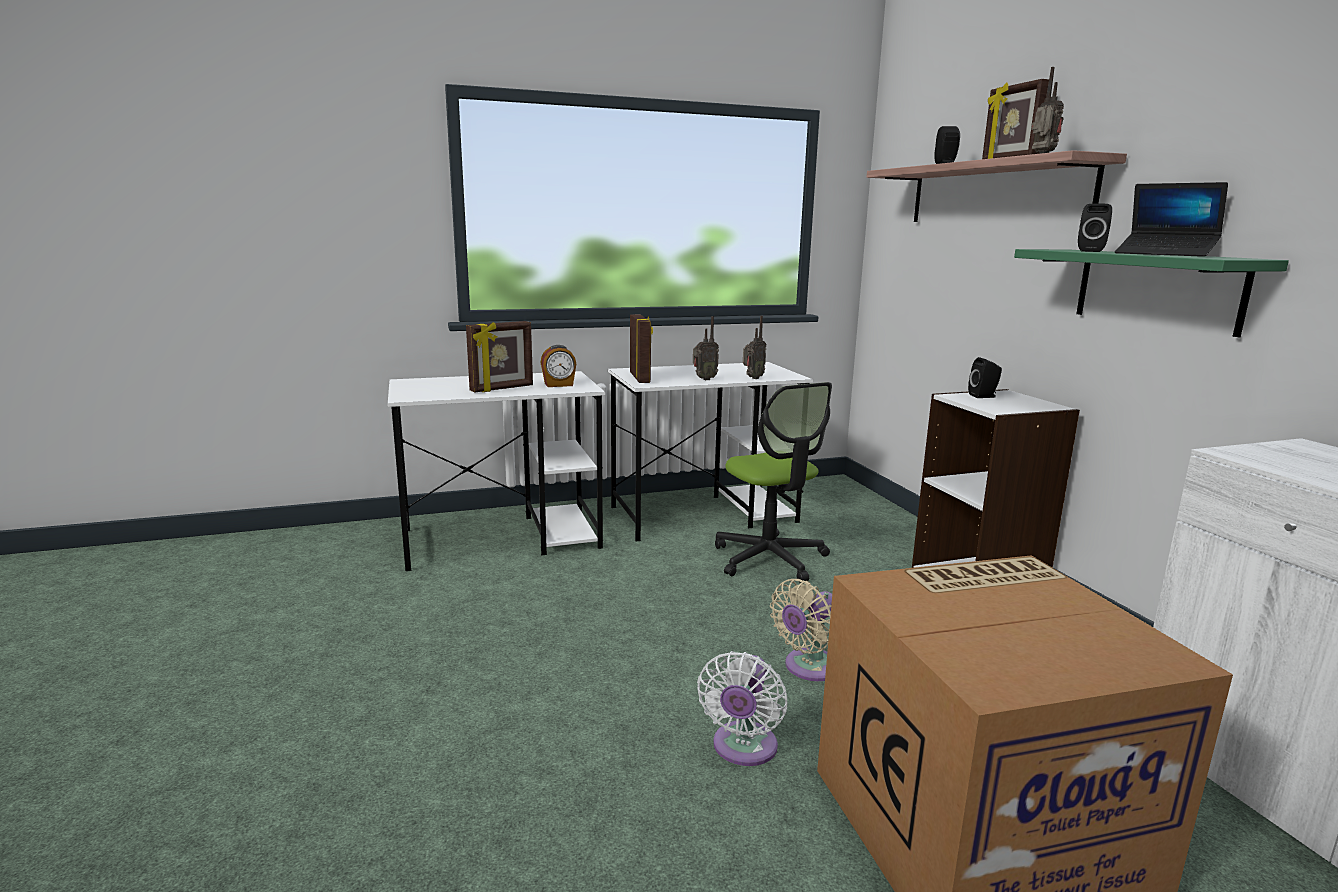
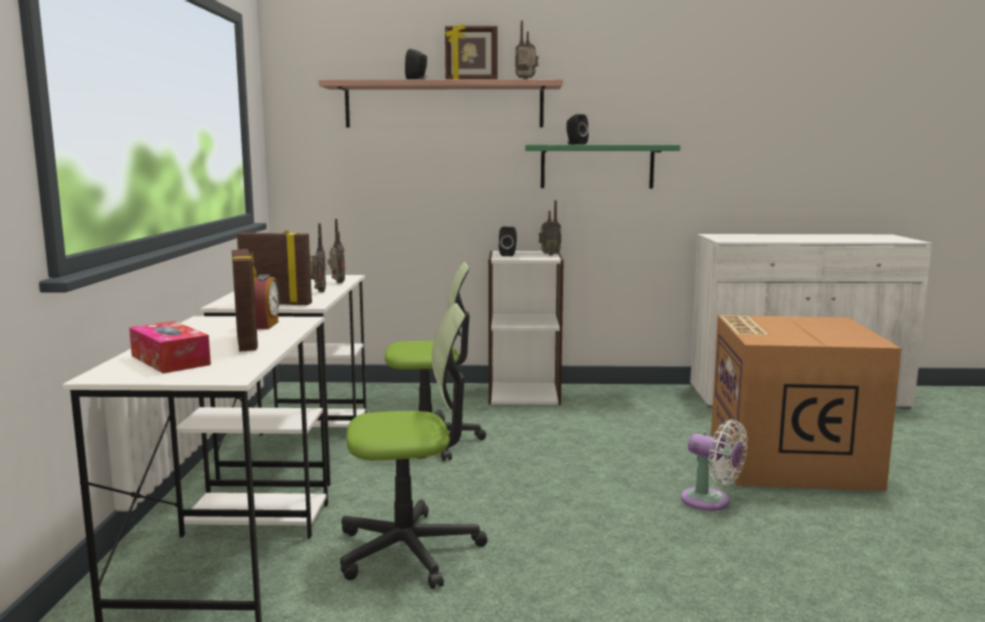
camera: 70 degrees left, 5 degrees down
beige fan [770,579,832,681] -> none
laptop [1115,182,1228,257] -> none
none -> tissue box [129,321,211,373]
none -> office chair [340,303,487,589]
none -> radio [539,200,561,256]

